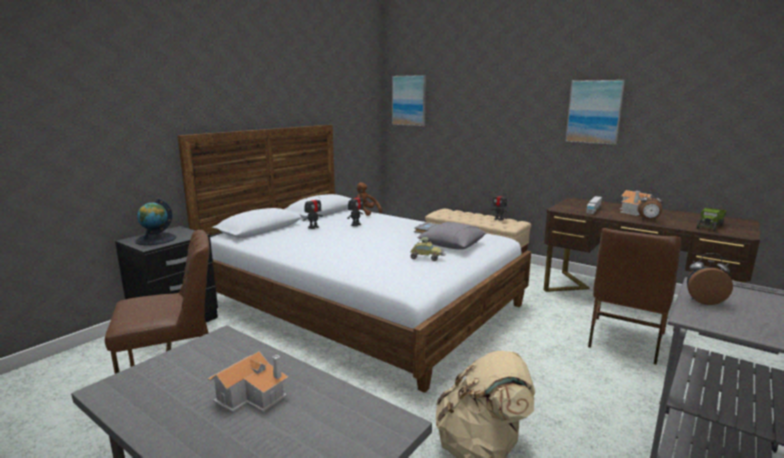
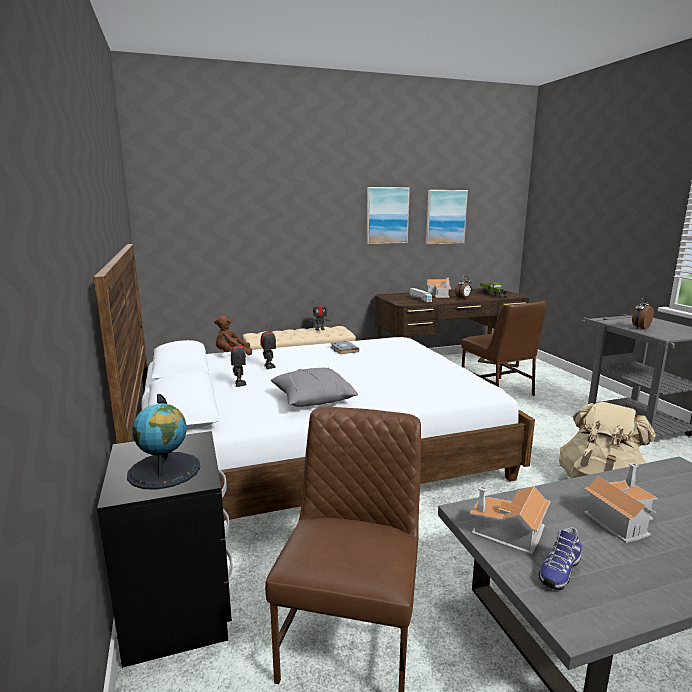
camera: 55 degrees left, 0 degrees up
picture [392,75,426,126] -> picture moved to [426,190,468,244]
toy car [410,237,446,261] -> none
grey pillow [417,222,486,250] -> grey pillow moved to [271,367,358,407]
none -> toy house [470,486,550,555]
none -> shoe [539,527,582,590]

